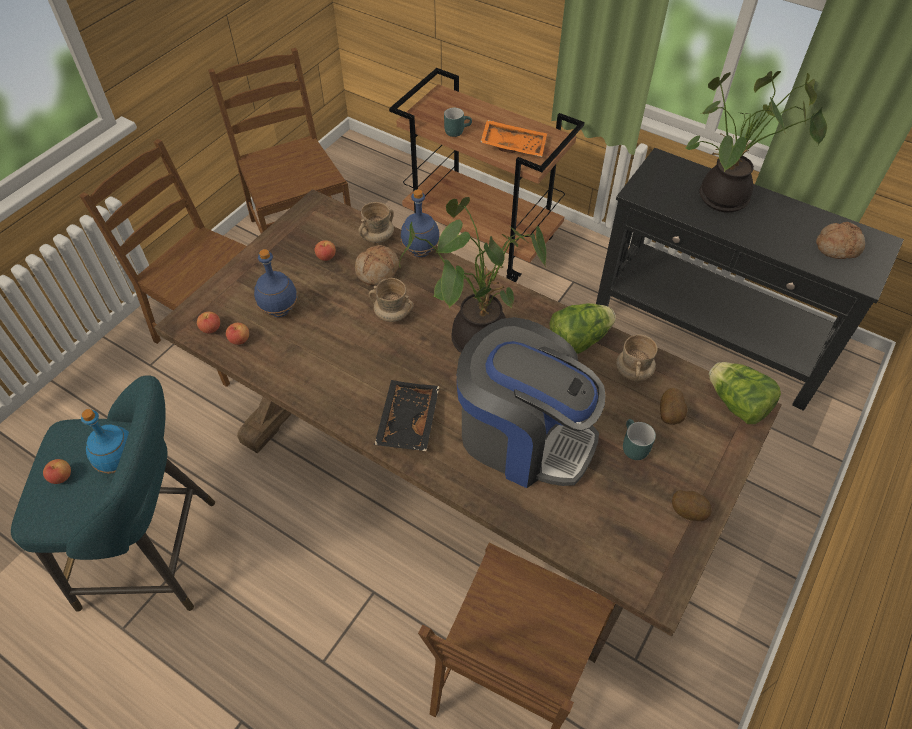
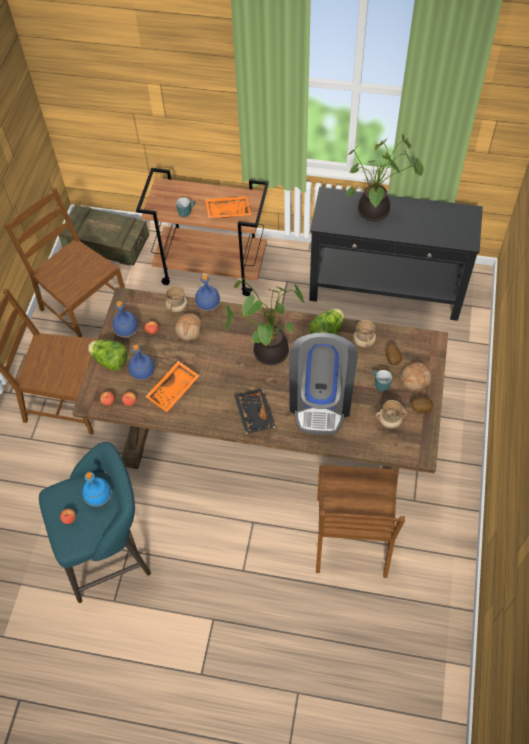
camera: 20 degrees left, 5 degrees up
beige mug [369,278,414,322] -> beige mug moved to [376,400,407,428]
coffee machine [457,317,606,488] -> coffee machine turned 90 degrees clockwise [289,332,357,435]
lettuce [709,362,781,424] -> lettuce moved to [88,340,128,371]
bread [816,222,865,259] -> bread moved to [401,363,432,390]
none -> crate [59,205,149,266]
none -> blue bottle [112,301,139,338]
none -> orange tray [146,361,199,412]

